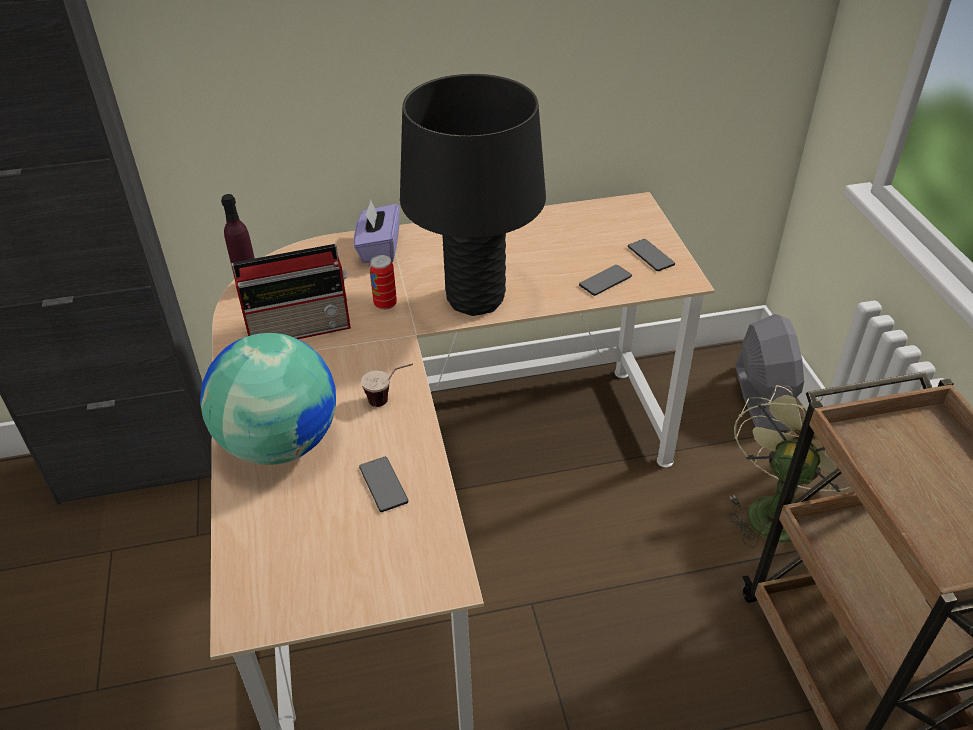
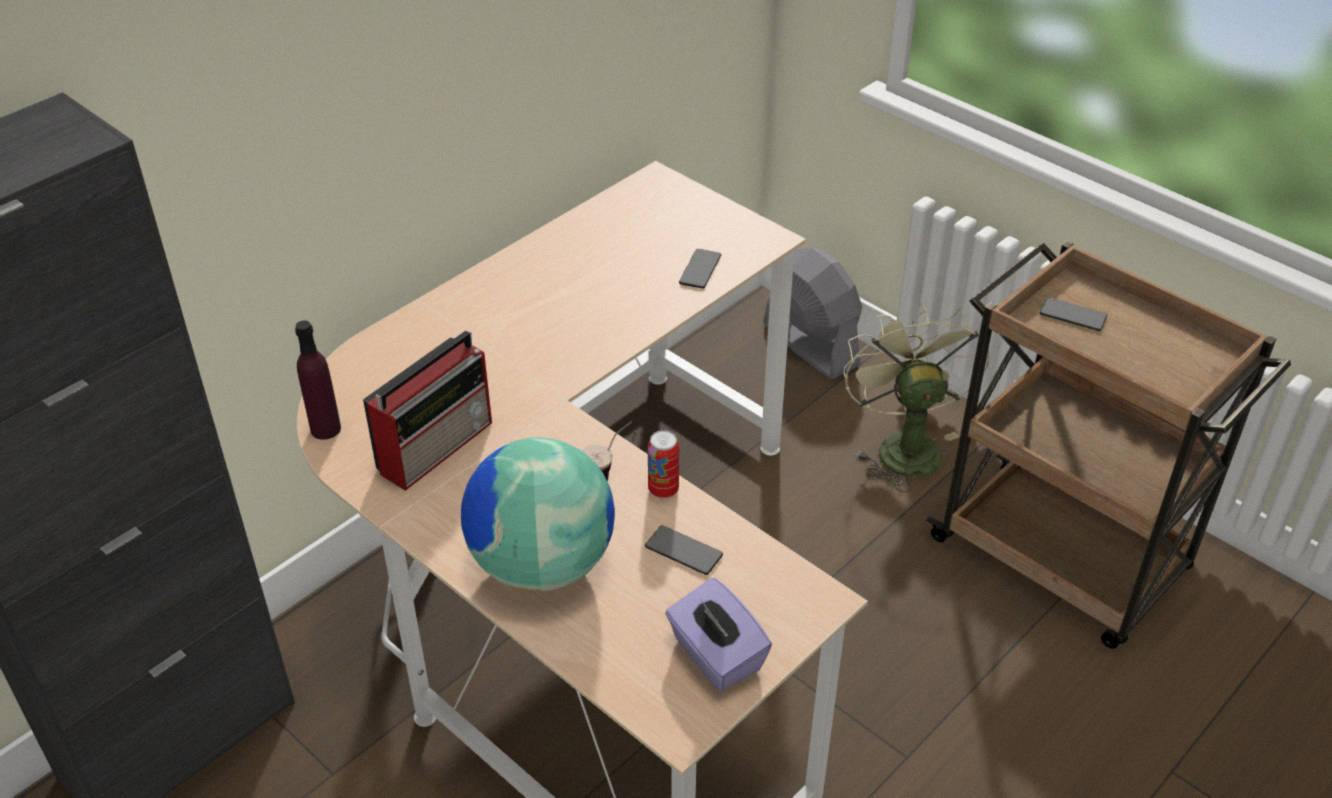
camera: 35 degrees left, 0 degrees up
purple tissue box [354,200,400,263] -> purple tissue box moved to [665,578,772,691]
can [369,255,397,310] -> can moved to [648,430,679,498]
black table lamp [400,74,546,316] -> none
phone [628,239,675,271] -> phone moved to [1040,297,1107,331]

